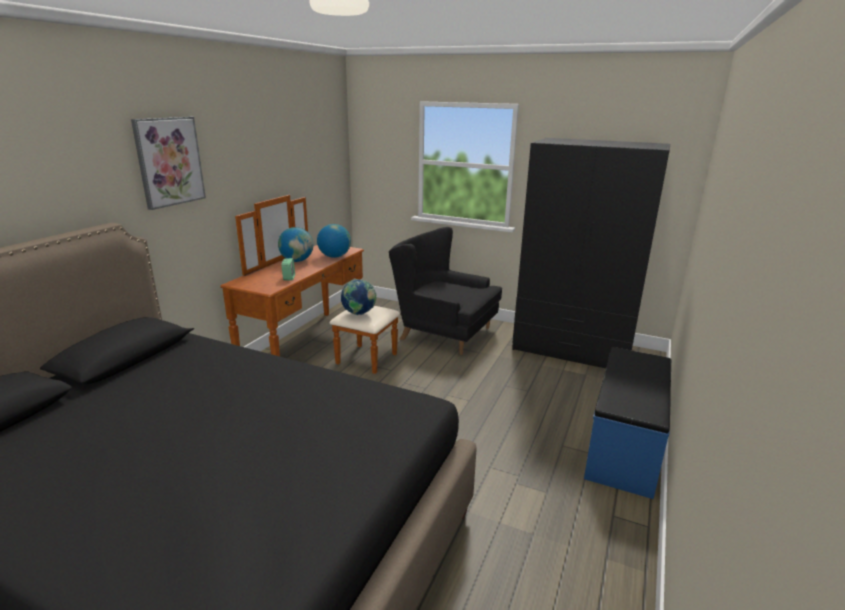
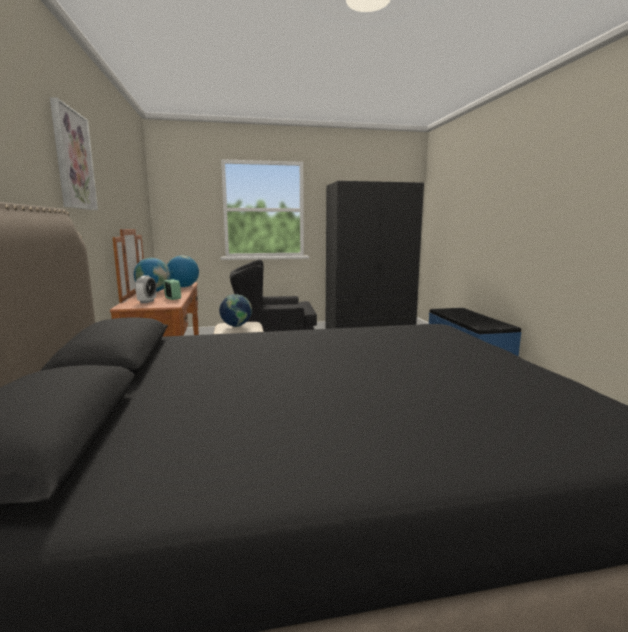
camera: 35 degrees left, 10 degrees down
none -> alarm clock [135,276,156,303]

